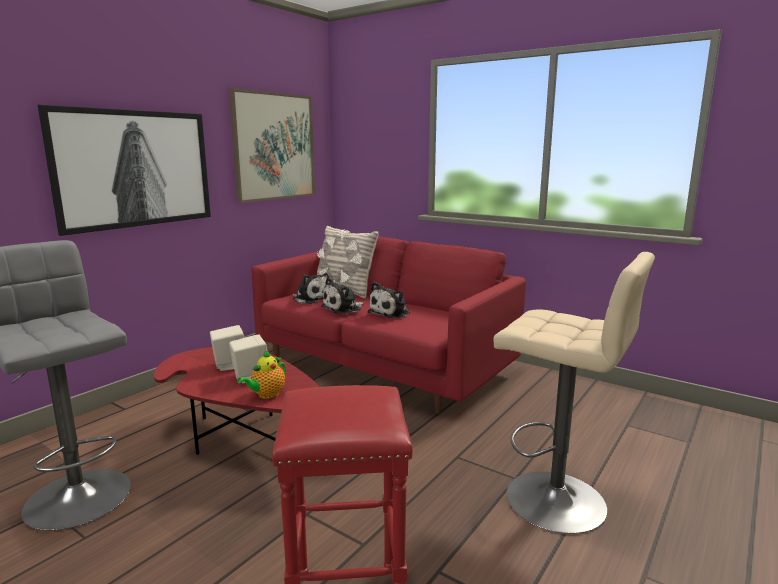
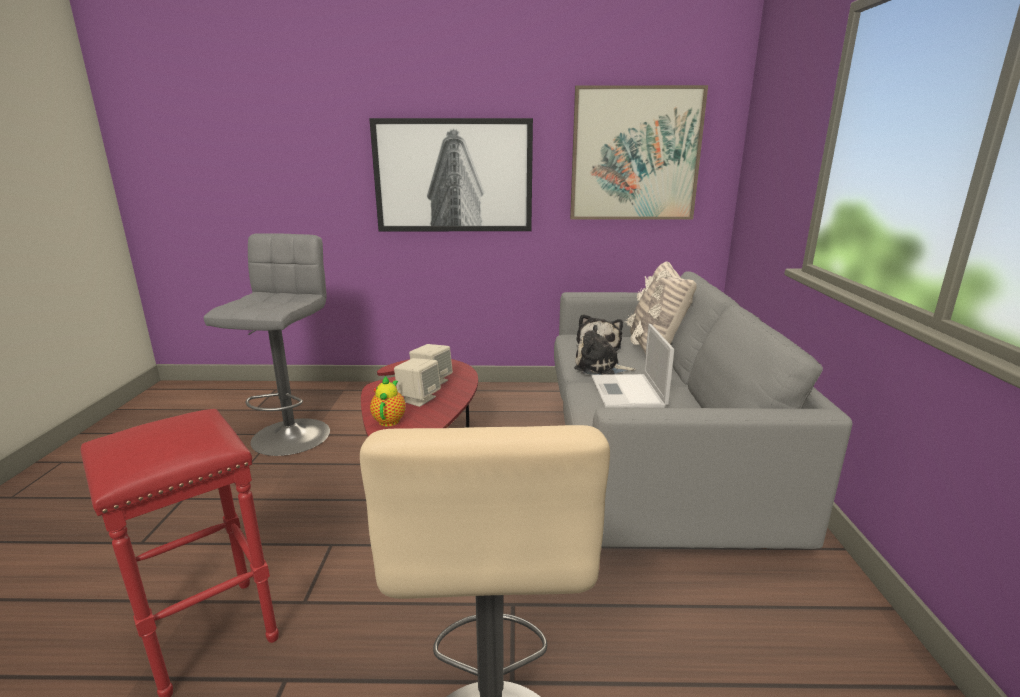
camera: 55 degrees right, 5 degrees up
teapot [237,350,286,399] -> teapot turned 90 degrees clockwise [370,376,406,426]
red sofa [252,236,526,413] -> grey sofa [554,271,852,549]
plush toy [367,282,410,318] -> laptop [591,324,674,408]

